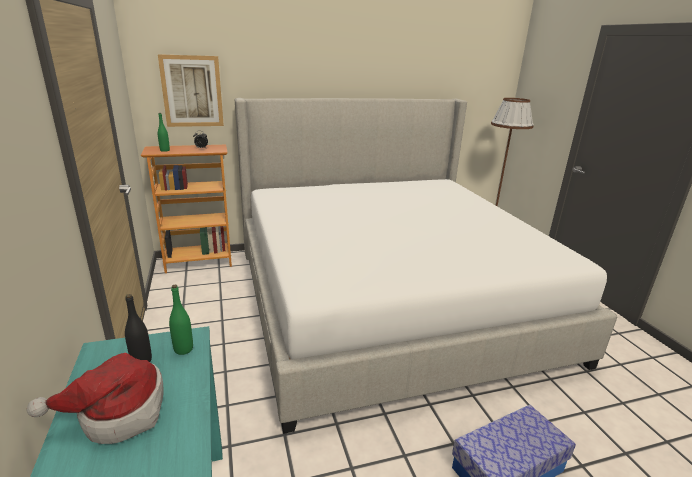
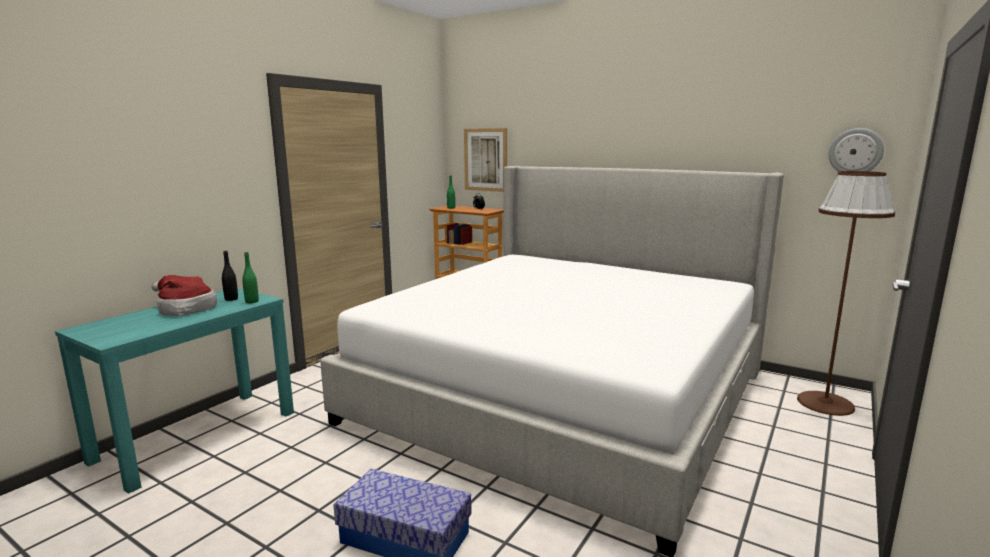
camera: 50 degrees right, 10 degrees down
none -> wall clock [828,128,884,172]

